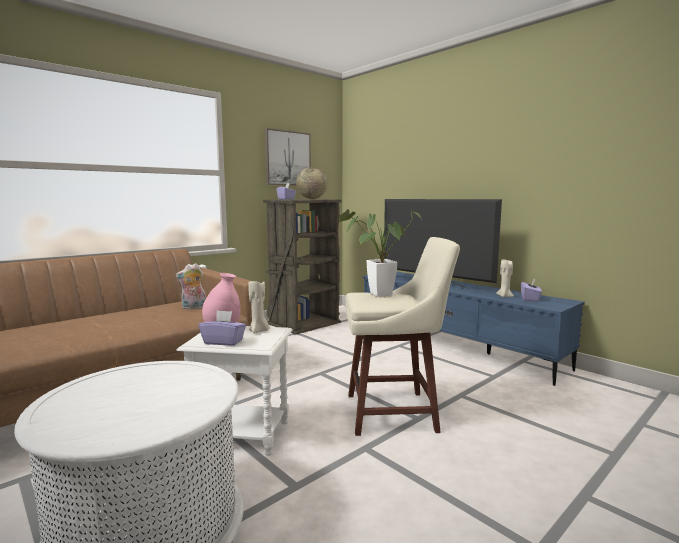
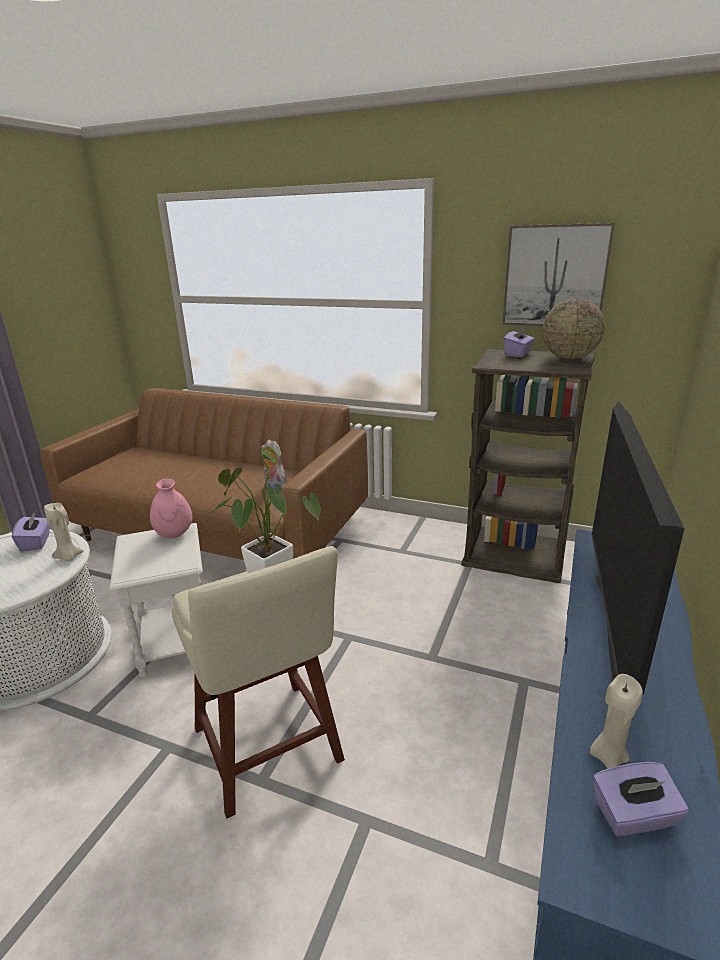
camera: 65 degrees right, 15 degrees up
purple tissue box [199,310,246,346] -> purple tissue box moved to [12,512,50,552]
beige candle [248,280,270,334] -> beige candle moved to [44,503,84,561]

